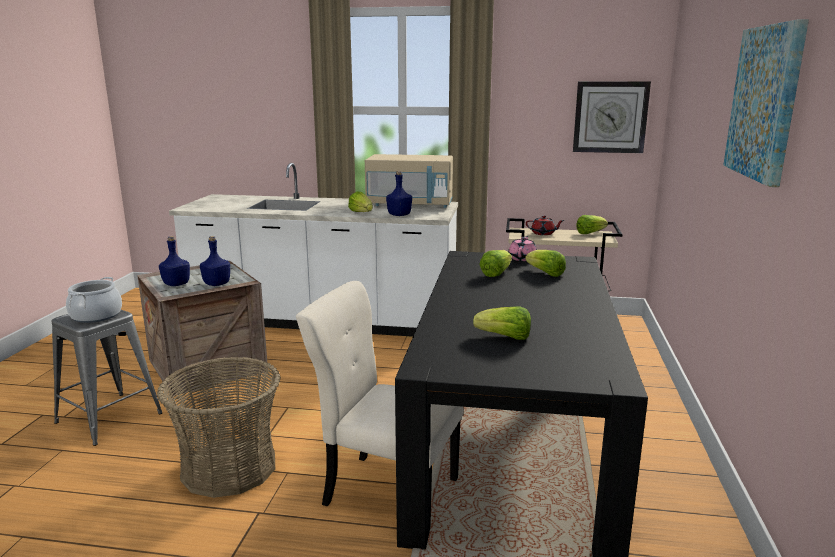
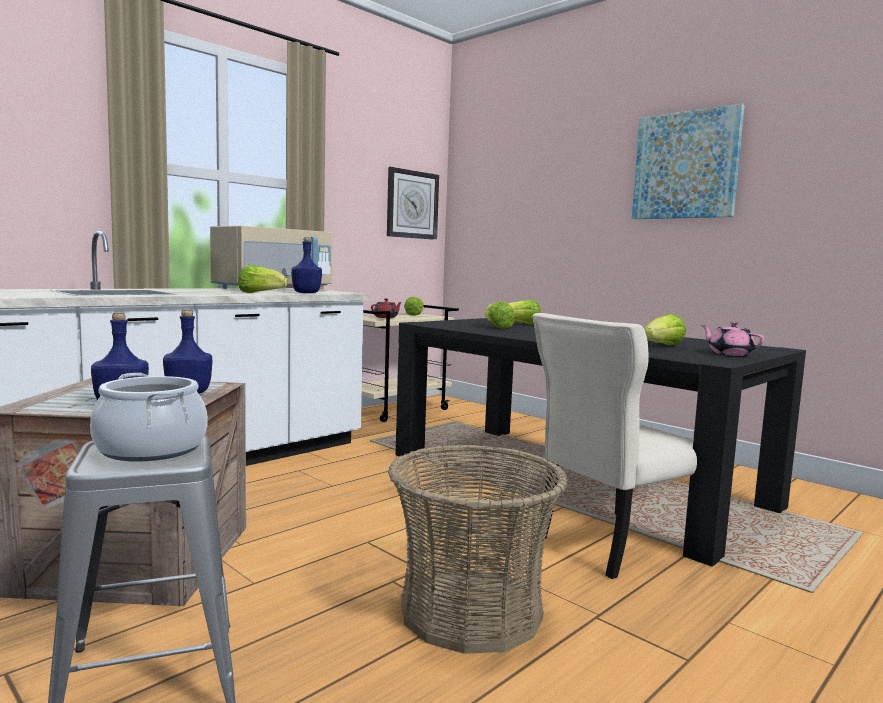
camera: 55 degrees left, 10 degrees down
pink teapot [508,236,537,261] -> pink teapot moved to [701,322,764,356]

